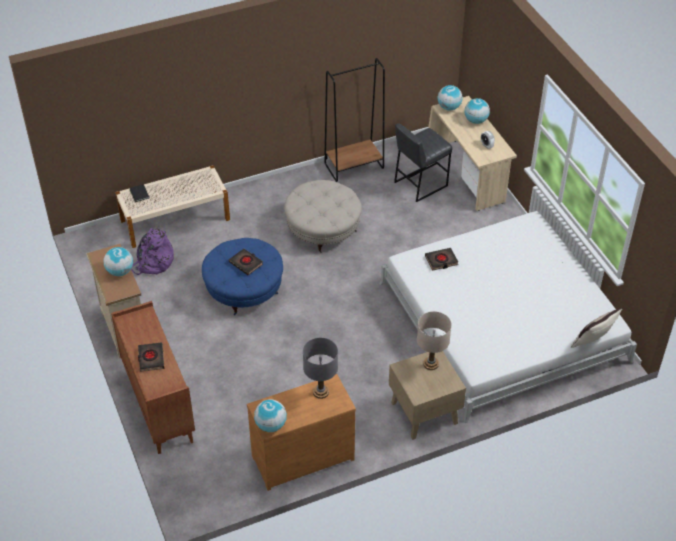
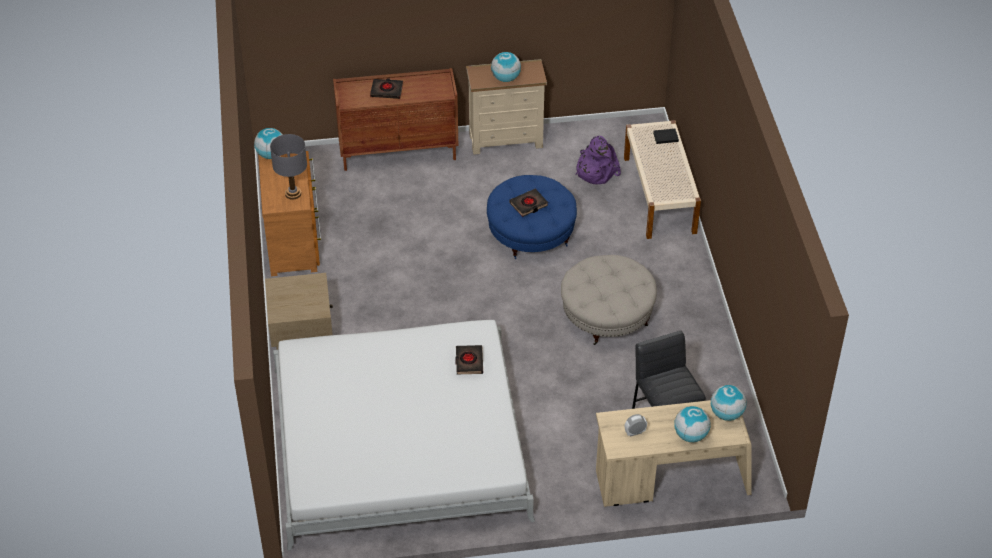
camera: 105 degrees right, 0 degrees up
clothes rack [324,58,385,182] -> none
beige table lamp [417,311,452,370] -> none
pillow [571,308,623,348] -> none

